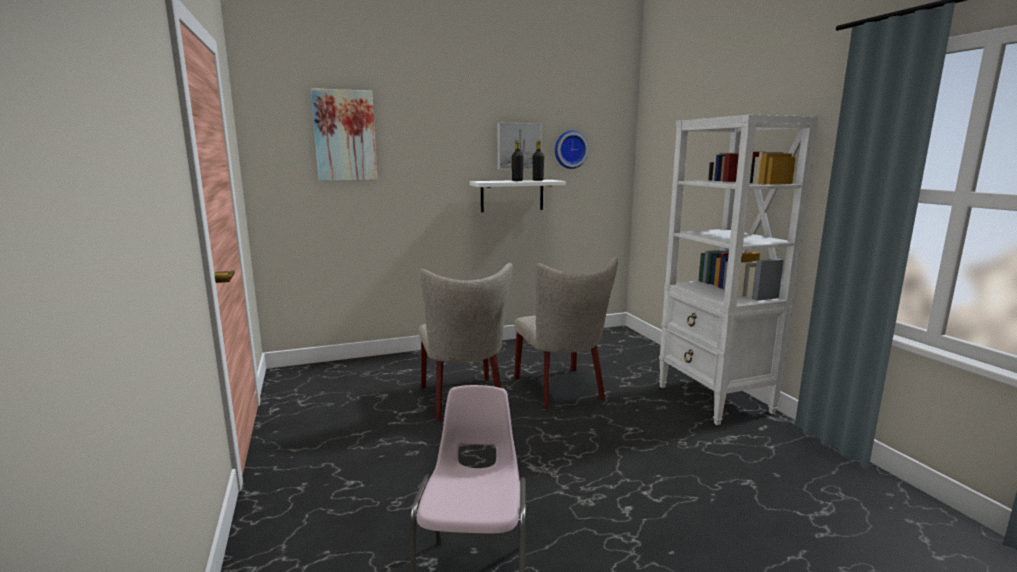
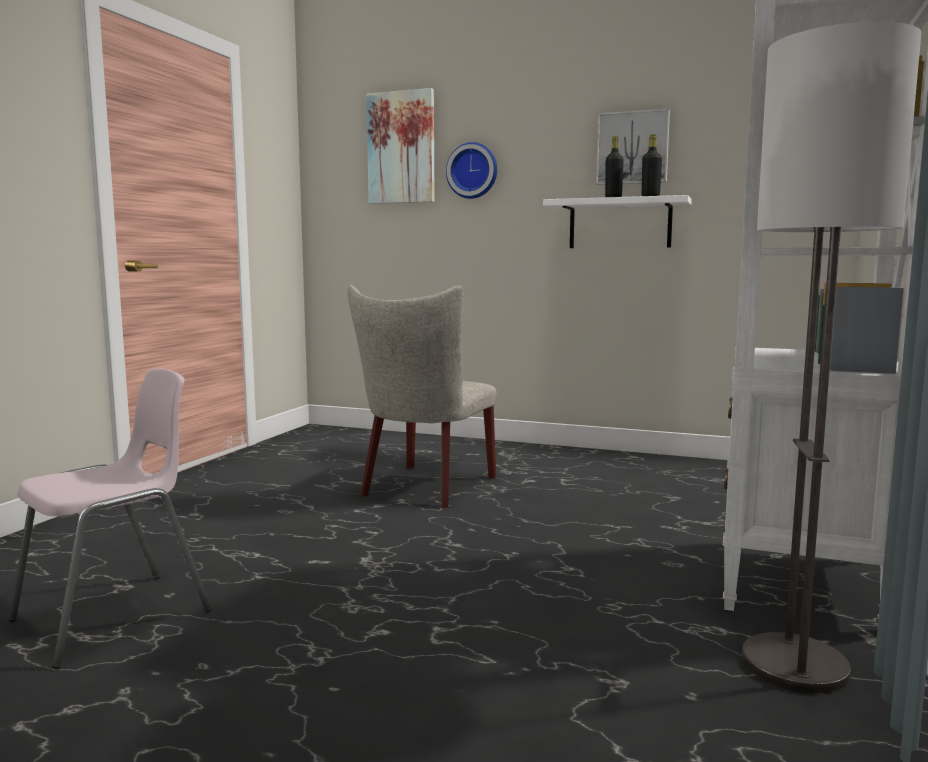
camera: 40 degrees right, 5 degrees down
beige chair [514,257,618,409] -> none
wall clock [555,130,589,169] -> wall clock moved to [446,142,497,199]
none -> floor lamp [742,21,921,693]

